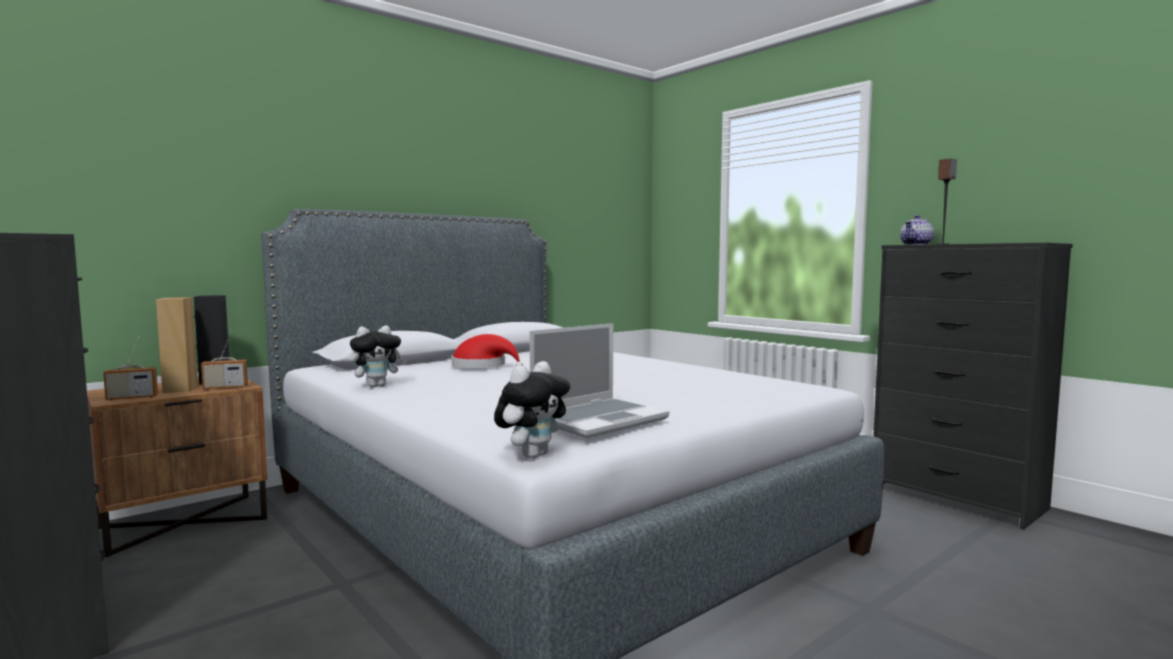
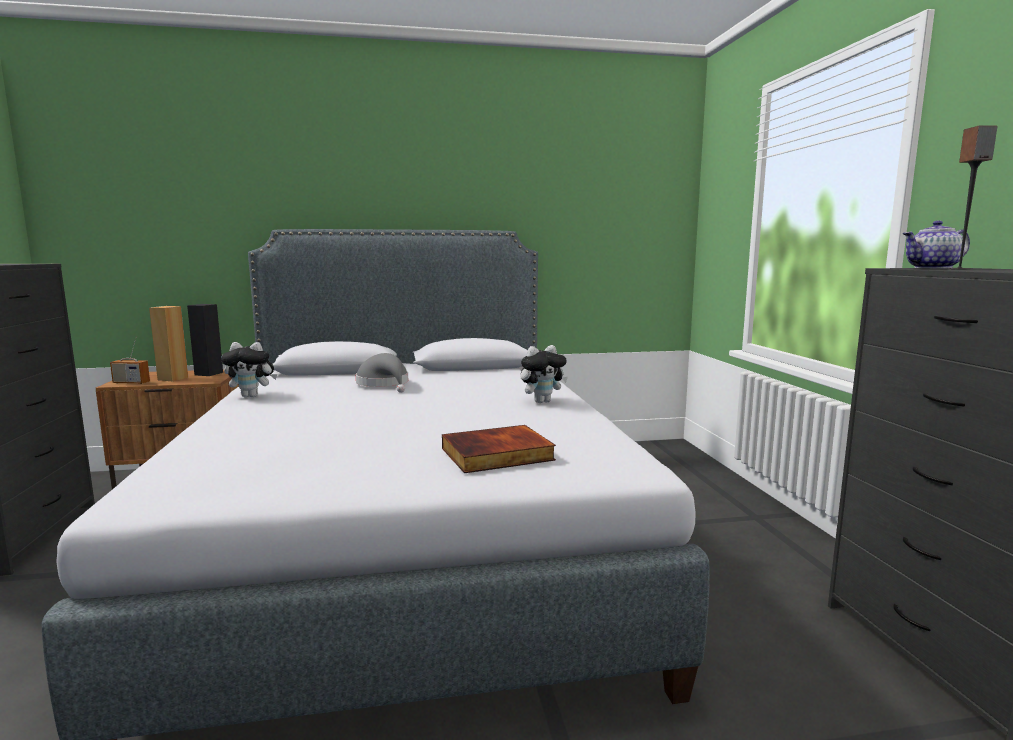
camera: 30 degrees right, 5 degrees up
radio [201,331,248,390] -> none
red hat [452,334,523,368] -> grey hat [356,353,408,393]
plush toy [494,361,570,459] -> plush toy moved to [520,345,568,403]
laptop [530,323,669,438] -> none
none -> book [442,425,556,473]

